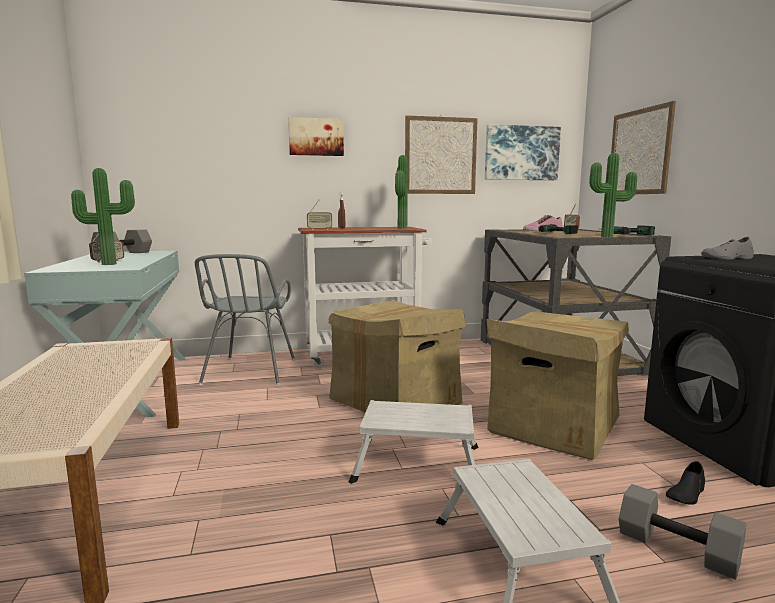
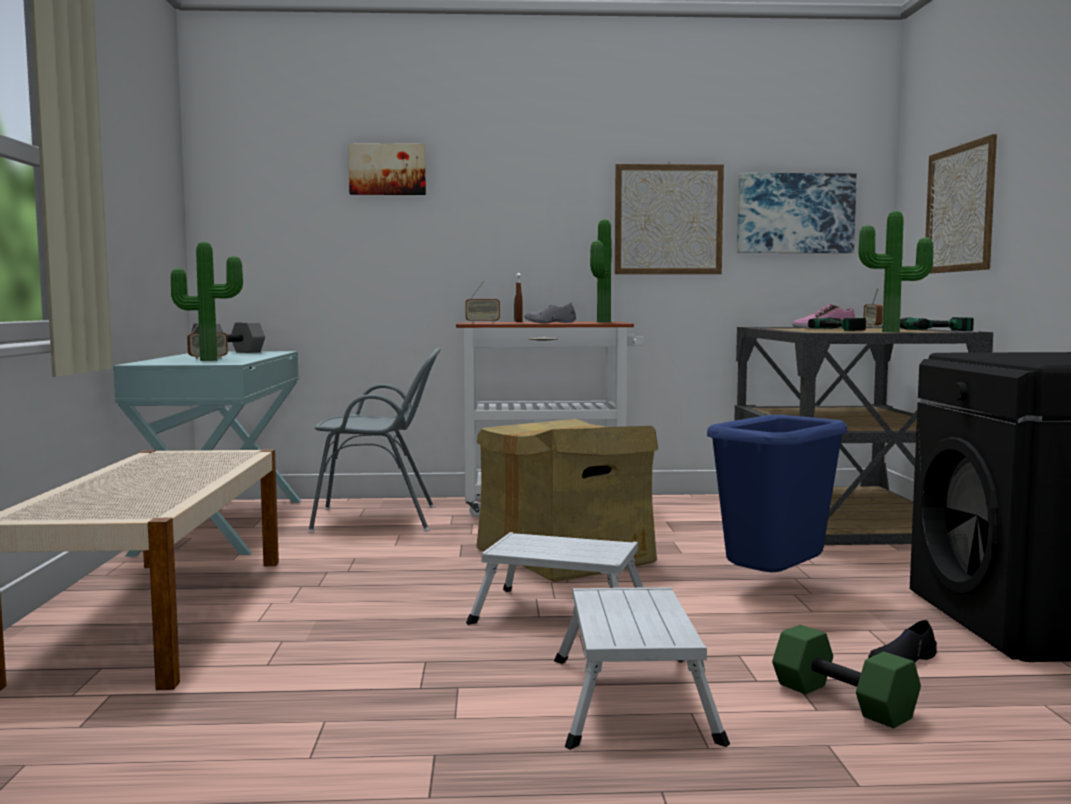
camera: 10 degrees right, 5 degrees down
grey chair [195,254,296,386] -> grey chair turned 105 degrees counterclockwise [308,348,441,533]
picture [288,117,344,156] -> picture moved to [348,143,426,195]
cardboard box [486,312,629,460] -> blue trash can [707,415,848,572]
grey dumbbell [619,484,747,580] -> green dumbbell [772,625,921,728]
grey shoe [701,237,754,260] -> grey shoe moved to [524,302,576,323]

